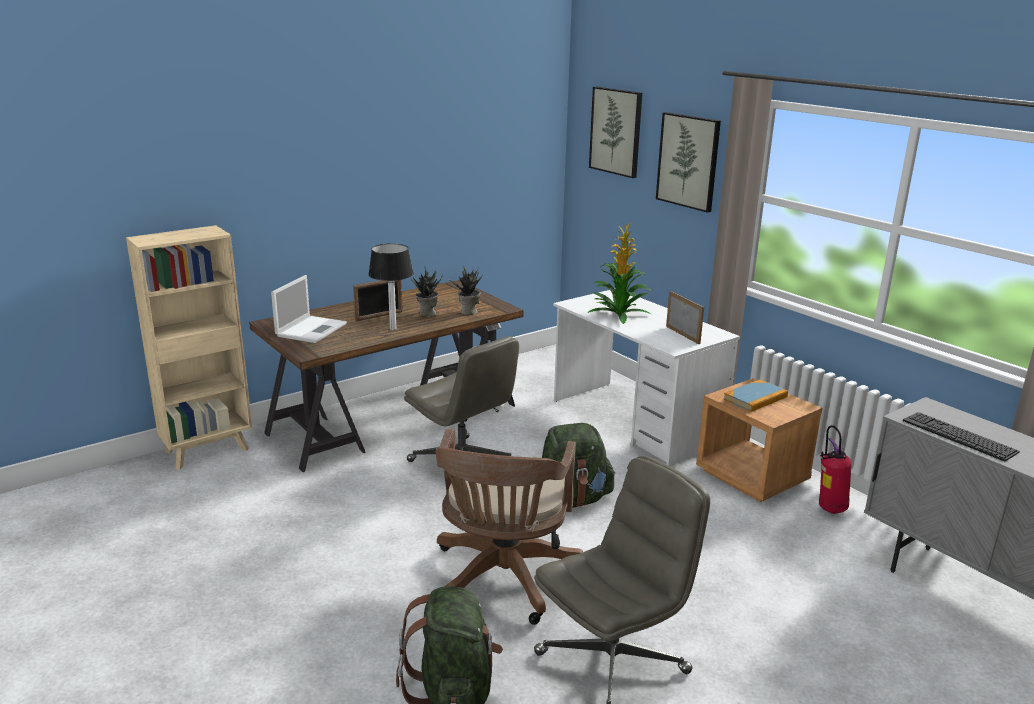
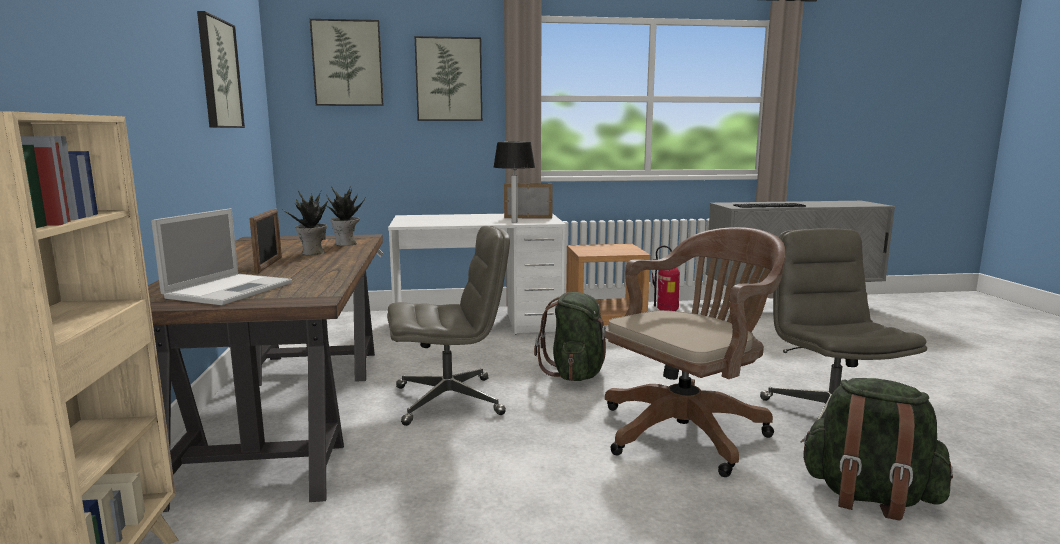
camera: 60 degrees left, 10 degrees down
laptop [271,275,347,343] -> laptop turned 60 degrees clockwise [151,208,292,305]
table lamp [368,244,413,330] -> table lamp moved to [493,142,535,223]
brown office chair [435,429,583,625] -> brown office chair turned 75 degrees counterclockwise [605,227,786,477]
potted plant [587,222,651,324] -> none
book [724,380,788,412] -> none
none -> picture [197,11,245,128]

